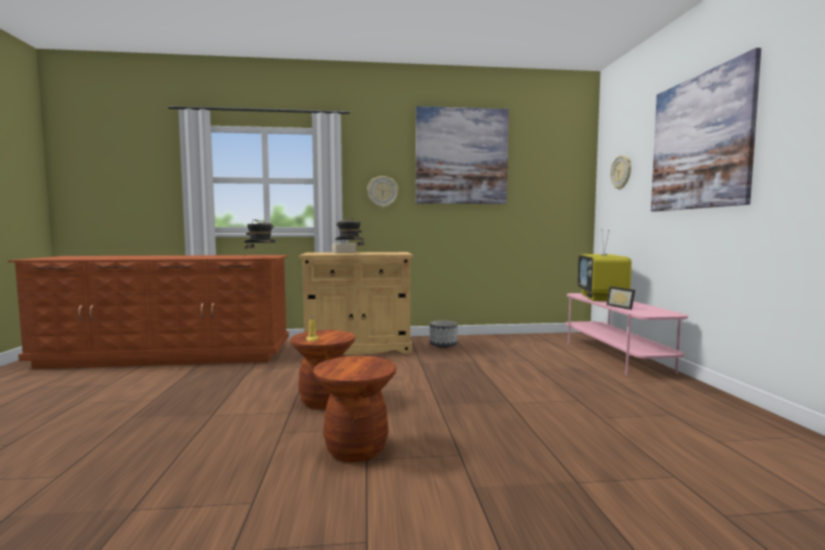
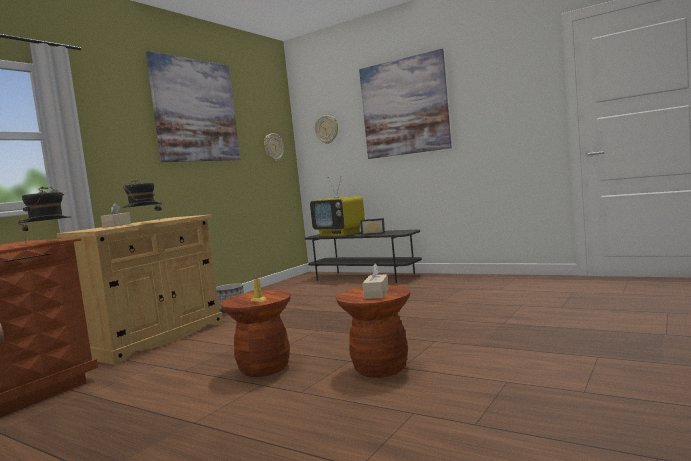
camera: 50 degrees left, 0 degrees up
wall clock [367,176,399,208] -> wall clock moved to [264,133,284,162]
pink tv stand [566,293,688,375] -> grey tv stand [305,230,422,283]
none -> beige tissue box [362,263,388,299]

